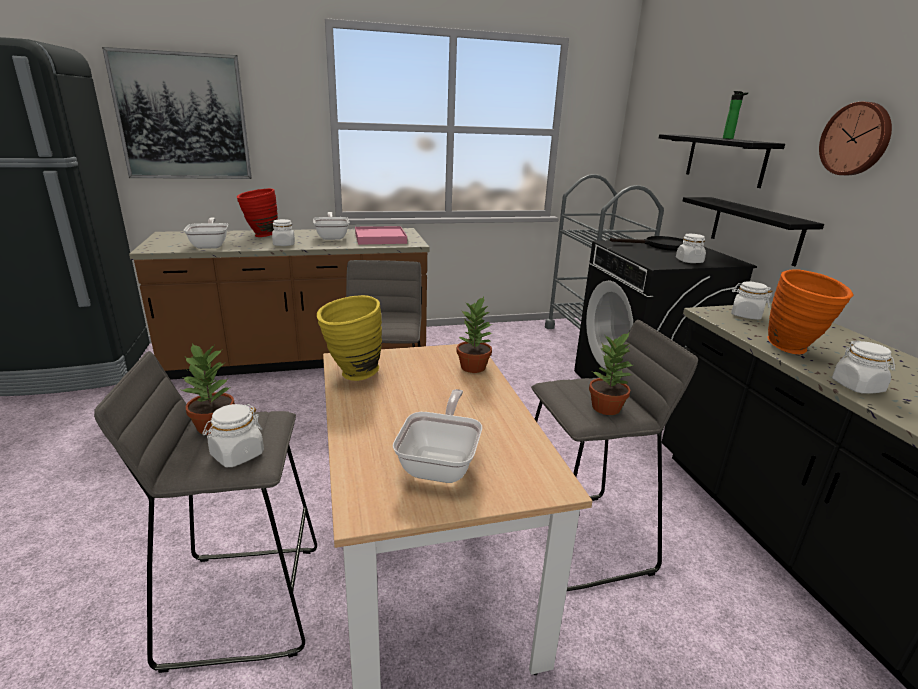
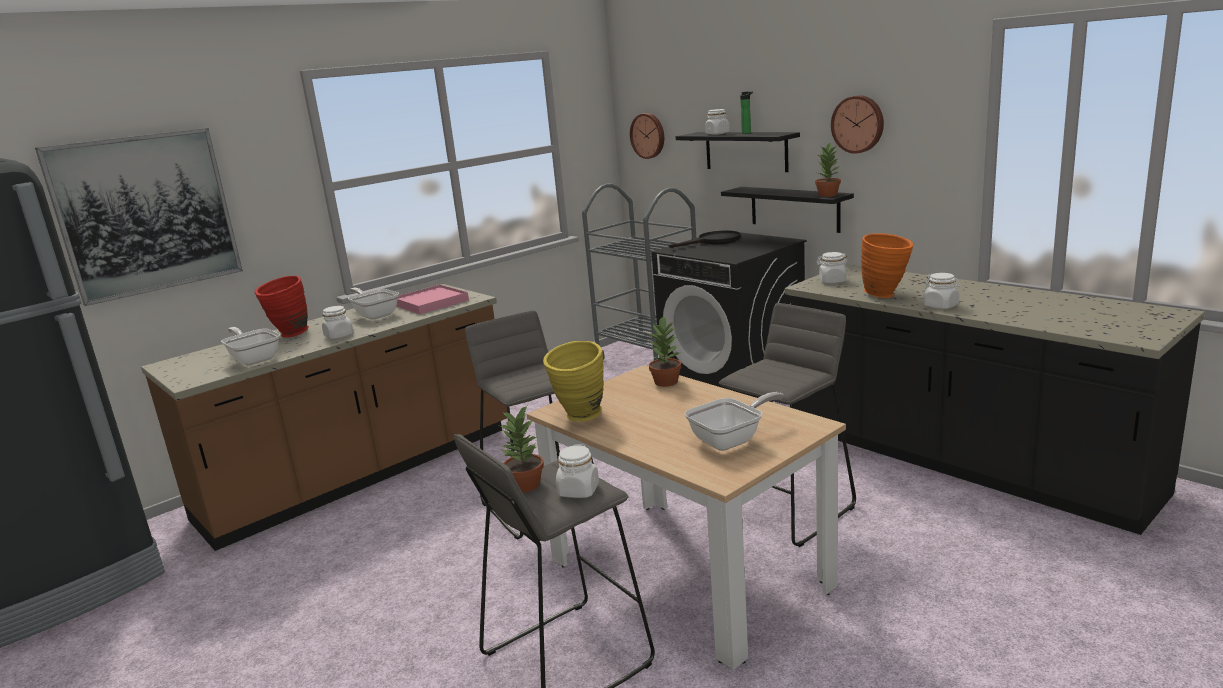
camera: 25 degrees left, 5 degrees down
frying pan [392,389,482,483] -> frying pan turned 75 degrees clockwise [685,392,783,451]
potted plant [589,332,633,415] -> potted plant moved to [815,143,841,197]
white jar [676,234,706,263] -> white jar moved to [705,109,730,135]
none -> wall clock [630,113,664,159]

